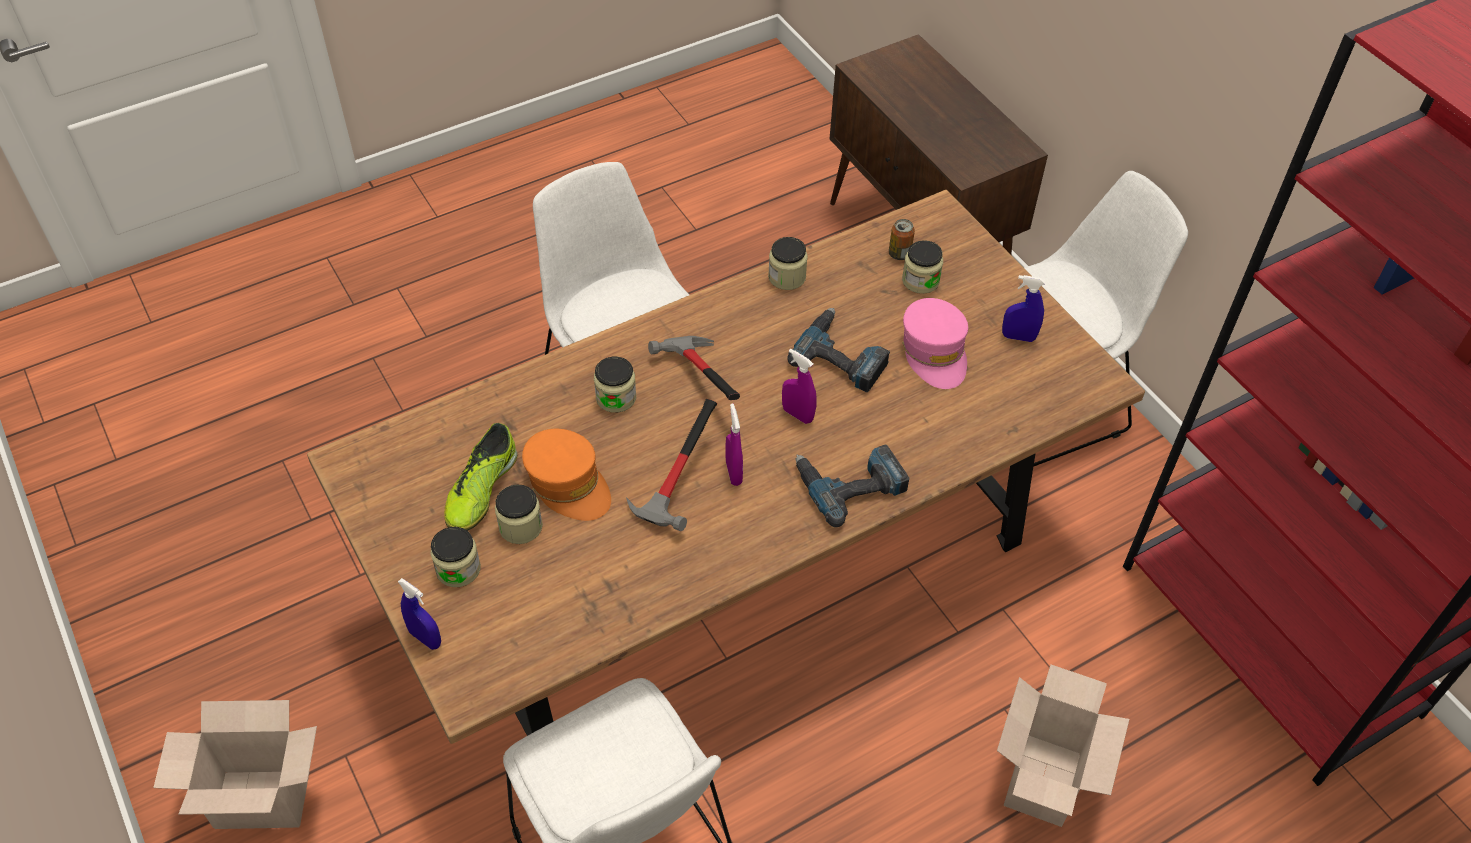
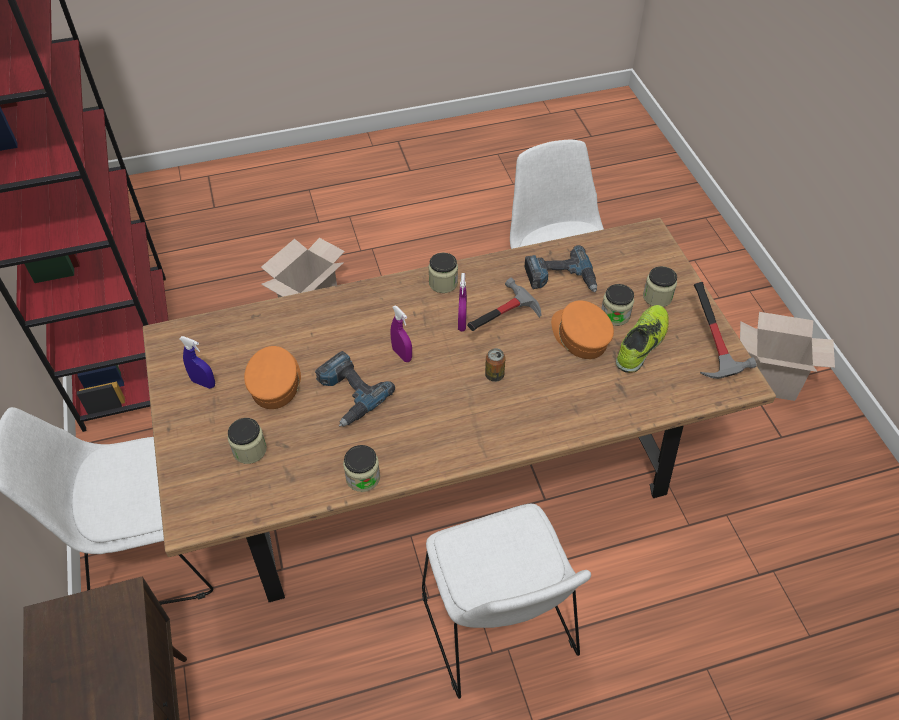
camera: 165 degrees left, 0 degrees up
blue spray bottle [398,578,441,650] -> none
jar [594,357,636,413] -> jar moved to [428,253,458,293]
hammer [648,336,740,400] -> hammer moved to [694,282,757,379]
power drill [795,444,909,527] -> power drill moved to [524,245,597,292]
can [889,219,915,260] -> can moved to [485,348,506,382]
pink cap [902,298,968,389] -> orange cap [244,346,301,409]

